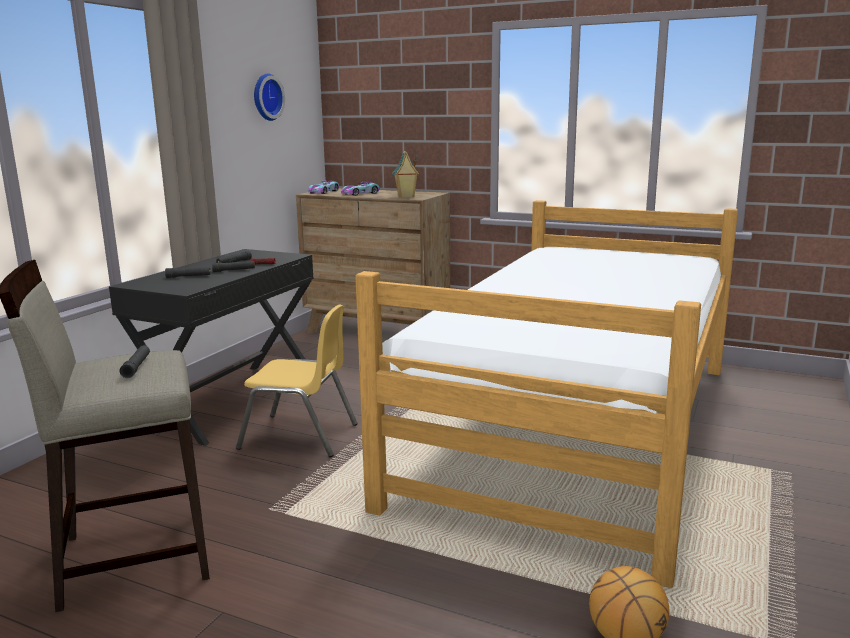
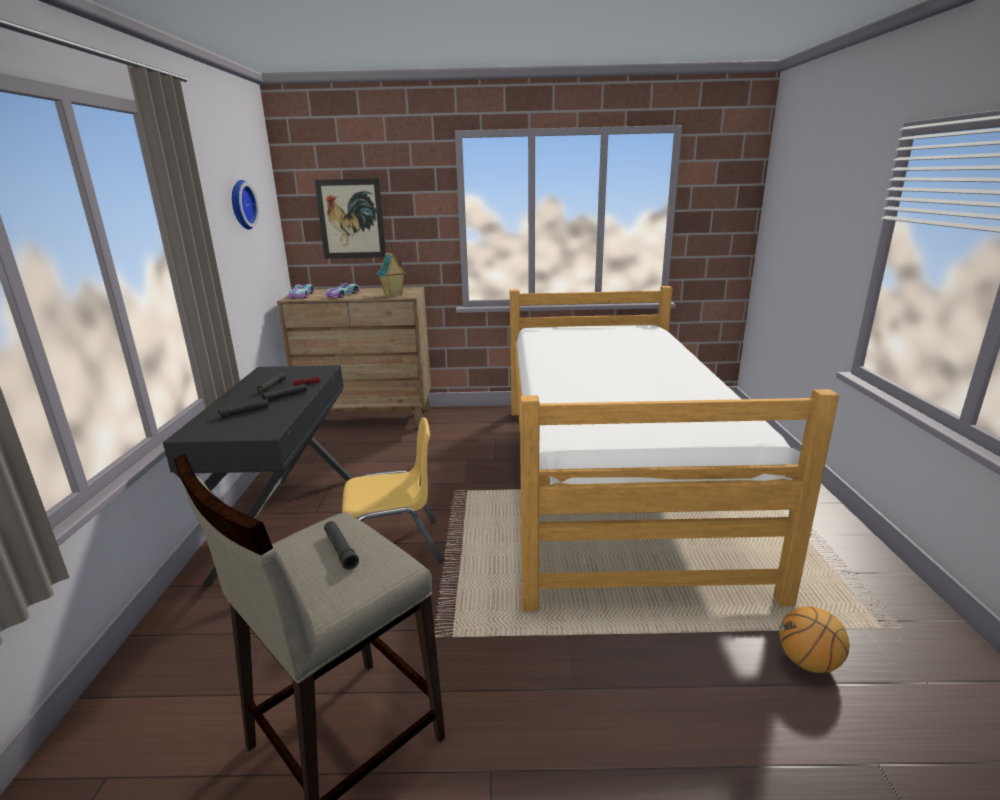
camera: 25 degrees left, 5 degrees up
none -> picture [315,178,386,259]

